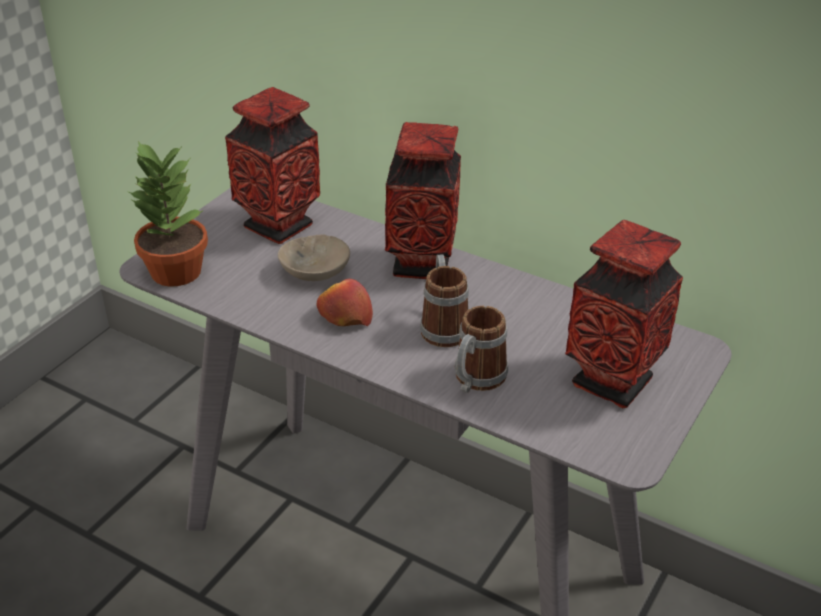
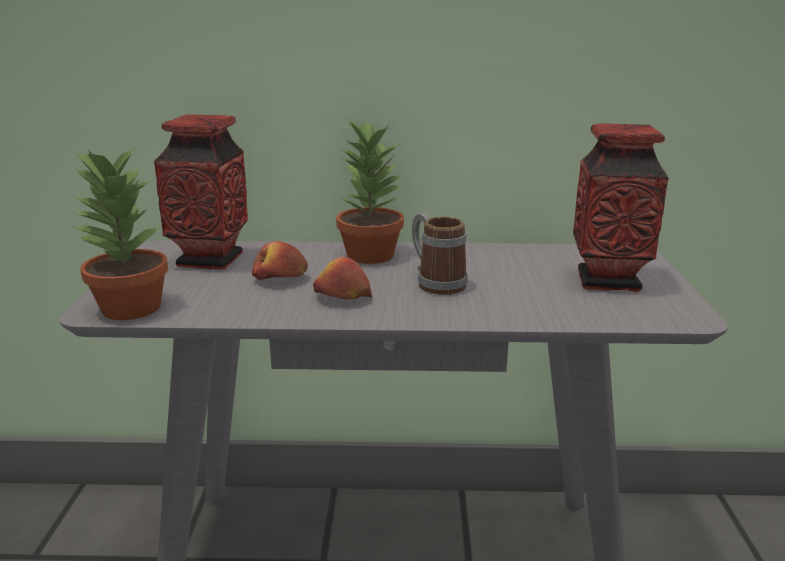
camera: 30 degrees left, 15 degrees down
beige bowl [278,234,350,281] -> apple [252,241,308,280]
vase [385,122,461,279] -> potted plant [336,119,404,264]
mug [455,306,508,393] -> none

